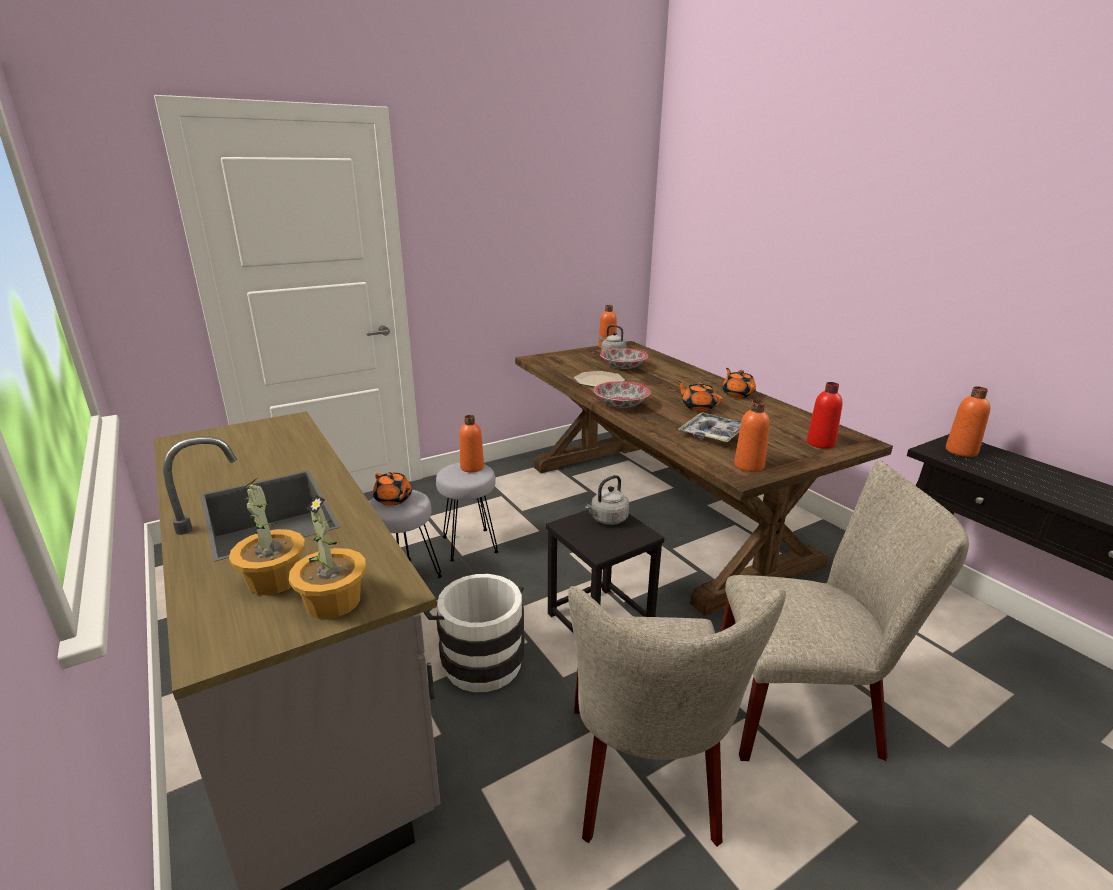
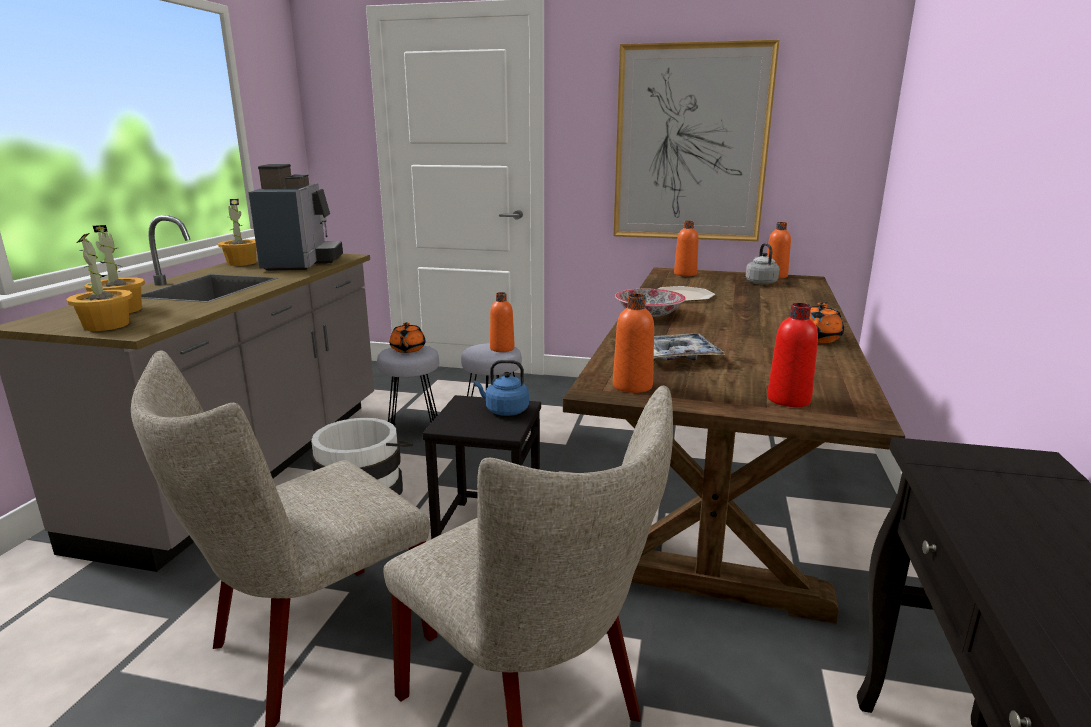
camera: 45 degrees right, 5 degrees down
grey kettle [585,475,629,525] -> blue kettle [474,360,529,416]
bowl [600,348,648,369] -> none
orange teapot [678,381,723,412] -> none
orange bottle [946,386,990,457] -> orange bottle moved to [674,221,698,276]
none -> potted plant [218,199,256,266]
none -> coffee machine [249,164,343,271]
none -> picture [613,40,780,241]

